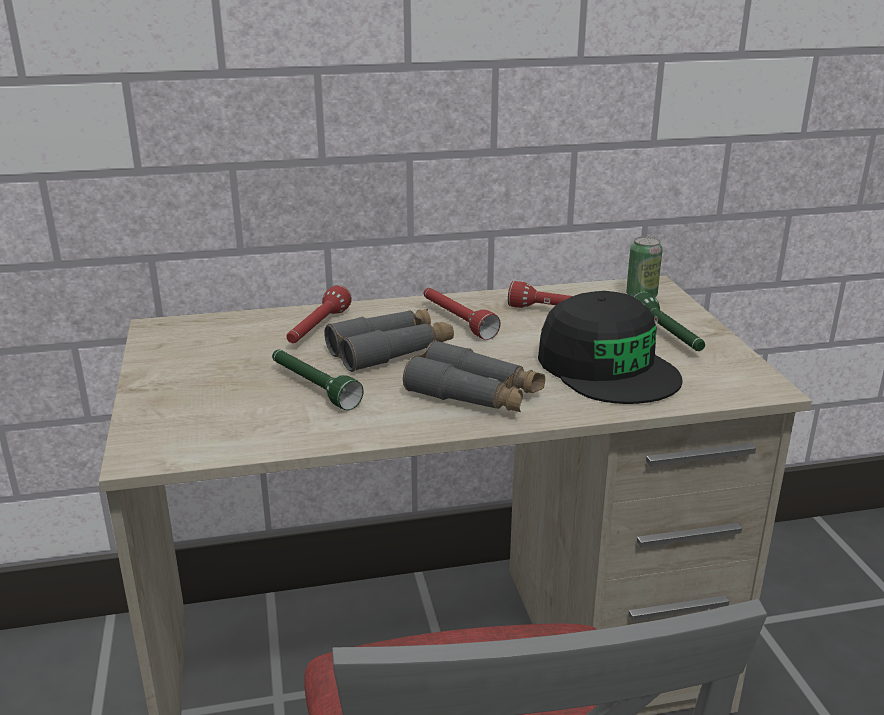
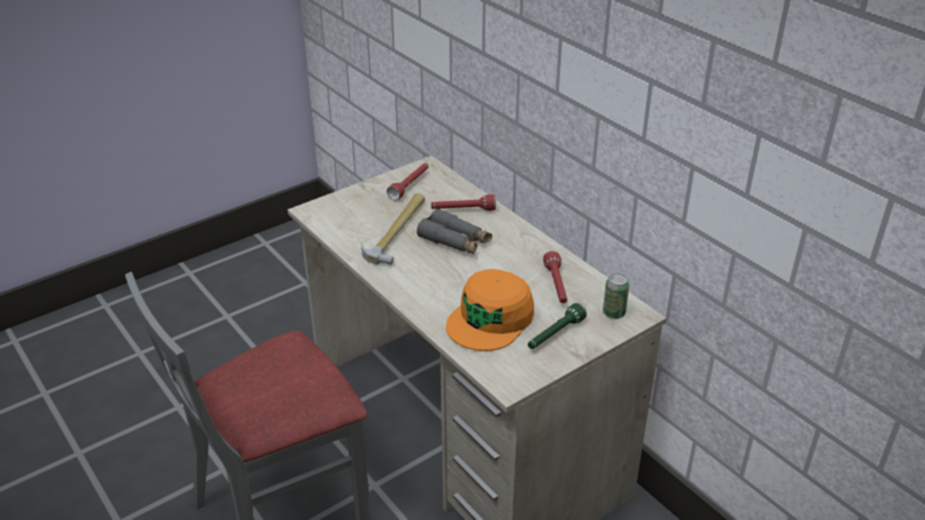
camera: 65 degrees right, 10 degrees up
green flashlight [272,350,364,410] -> hammer [361,193,425,265]
grey binoculars [403,340,545,412] -> none
red flashlight [424,288,501,340] -> red flashlight moved to [387,163,428,200]
black cap [538,291,683,404] -> orange cap [446,269,534,351]

